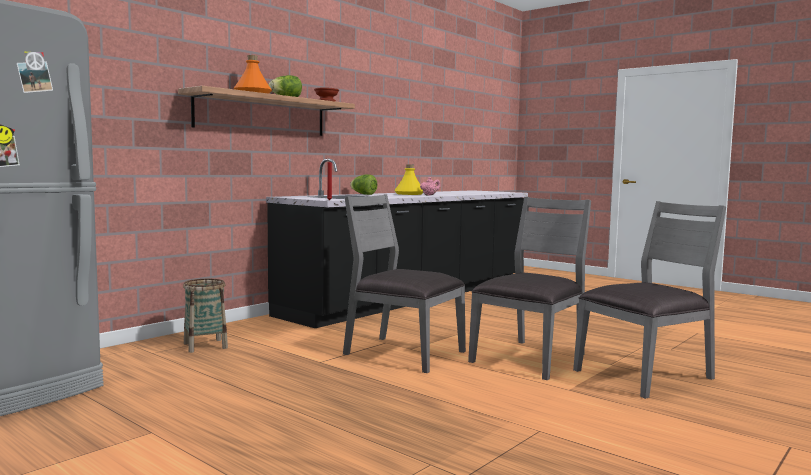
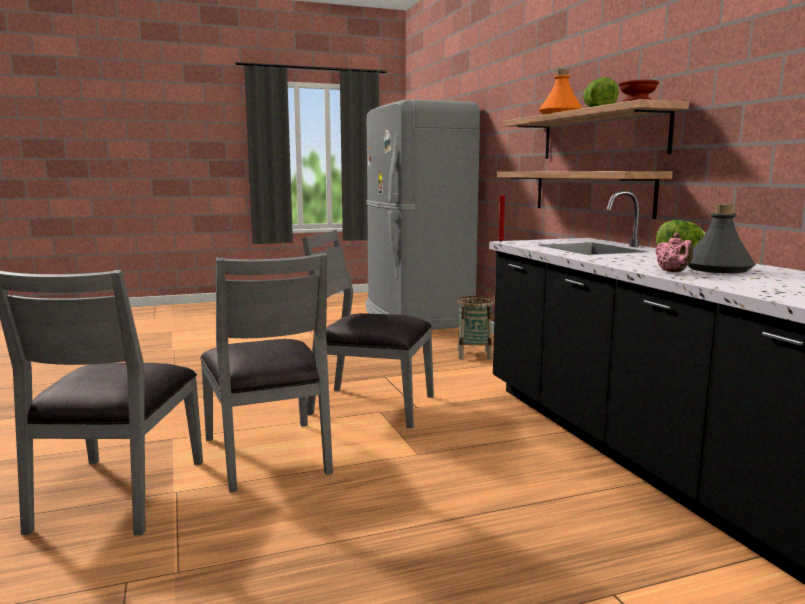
camera: 120 degrees right, 5 degrees up
grey chair [343,194,466,373] -> grey chair turned 135 degrees counterclockwise [302,230,434,428]
yellow bottle [394,164,423,195] -> grey bottle [688,204,756,273]
none -> shelf [497,171,673,219]

